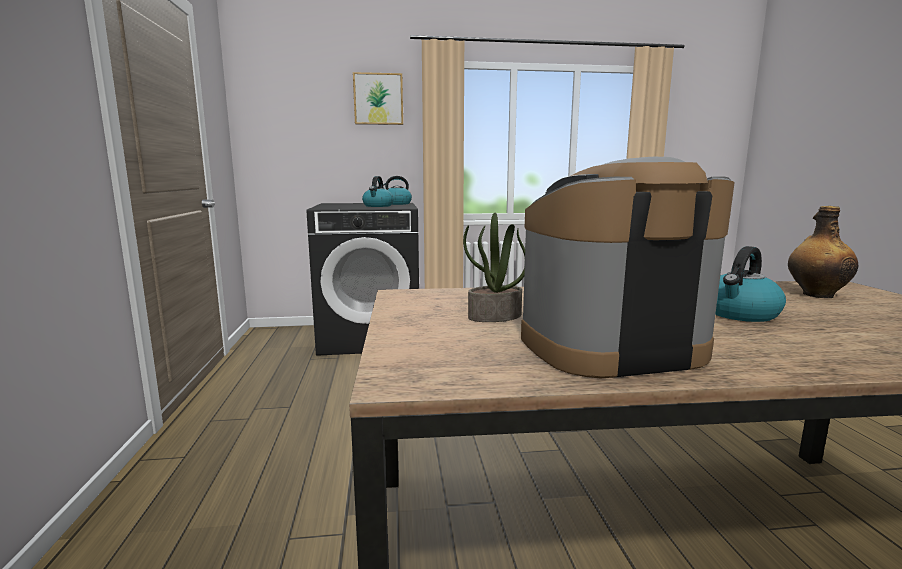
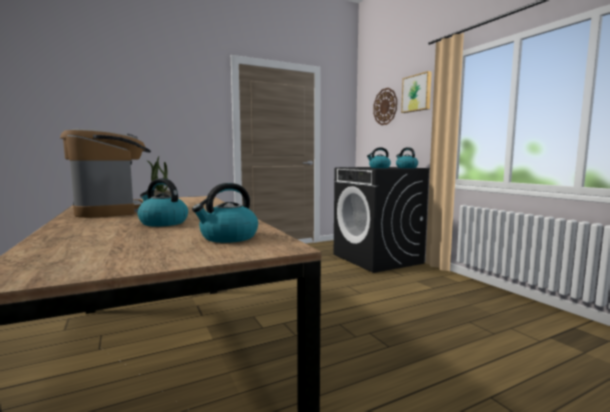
camera: 70 degrees right, 5 degrees down
bottle [788,206,858,298] -> kettle [192,183,258,243]
none -> wall clock [373,88,397,125]

